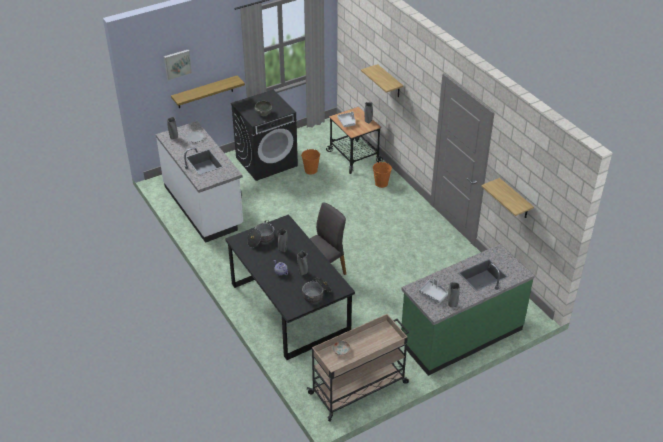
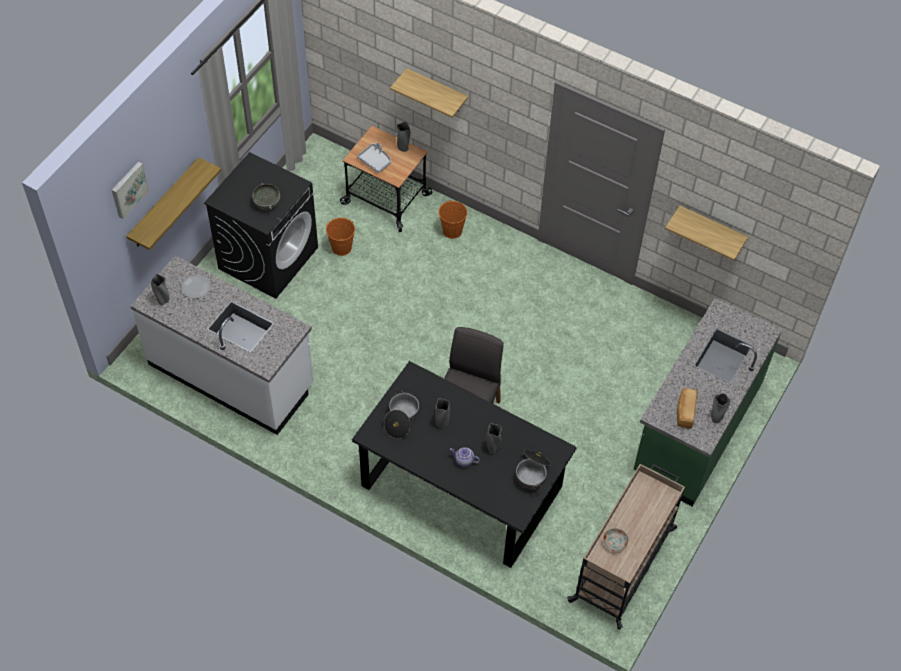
camera: 30 degrees left, 15 degrees up
grey tray [419,279,448,303] -> bread [677,388,698,429]

